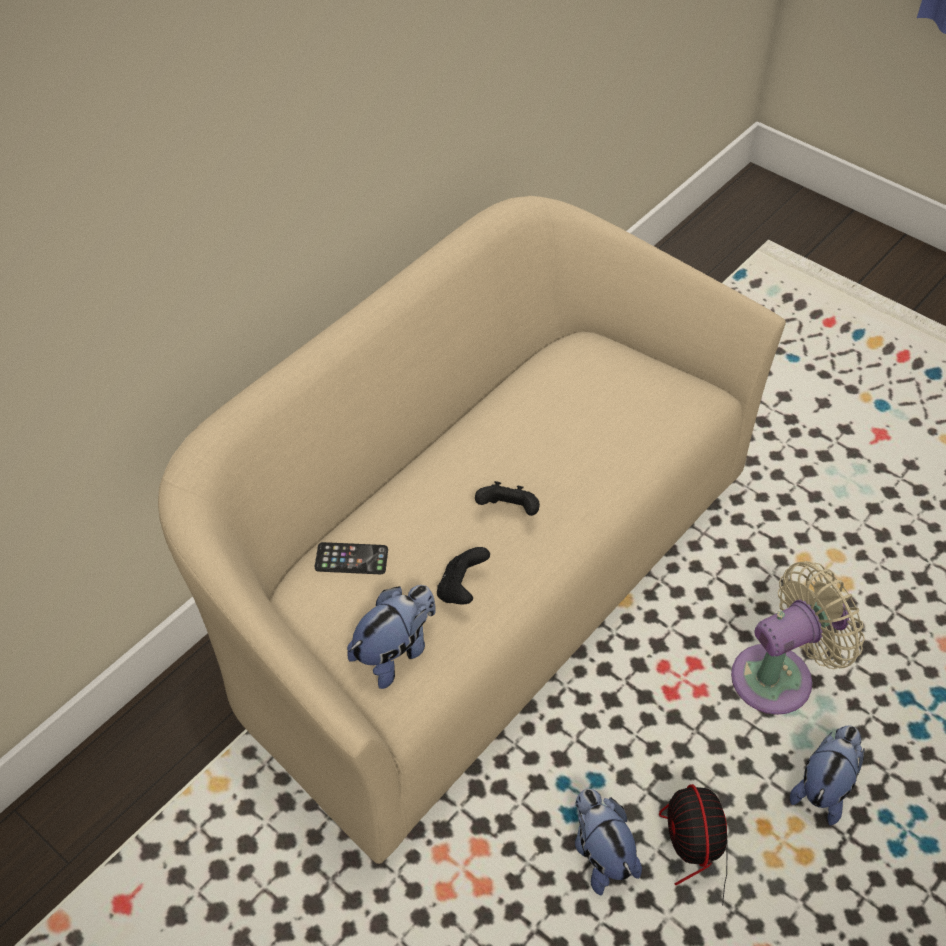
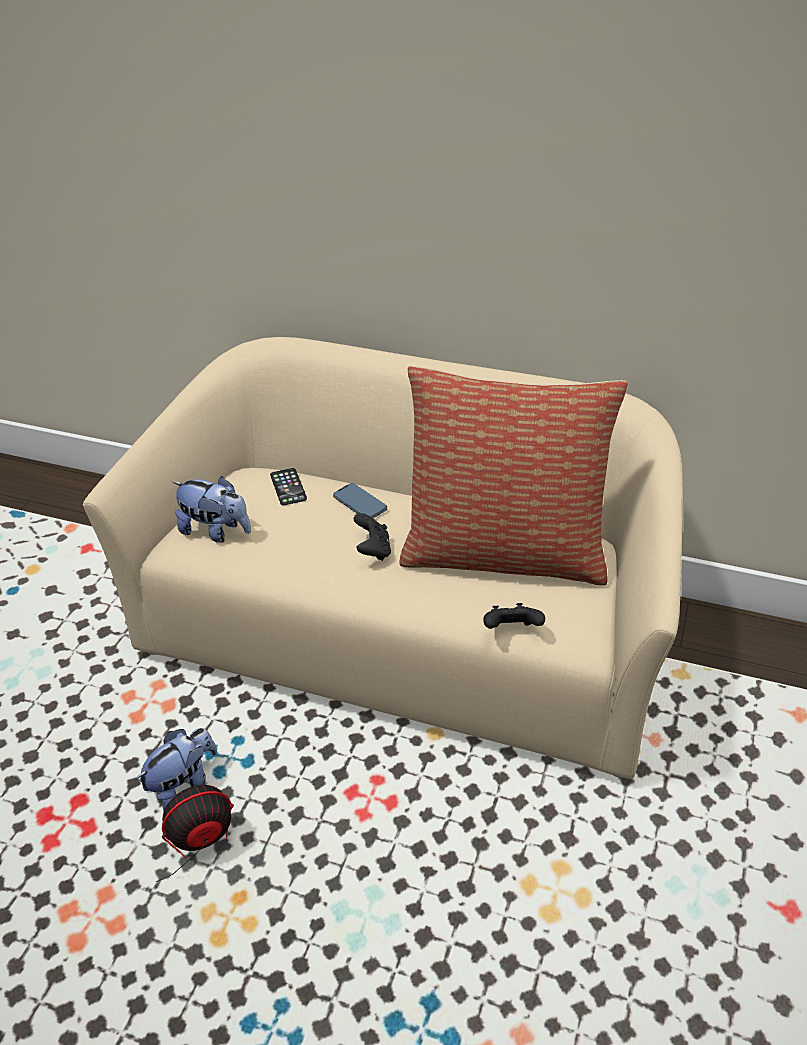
camera: 70 degrees right, 10 degrees down
black game controller [437,547,490,605] -> black game controller moved to [483,603,545,629]
beige fan [731,561,865,715] -> none
plush toy [790,725,865,826] -> none
none -> phone [333,483,387,518]
none -> pillow [400,366,628,585]

